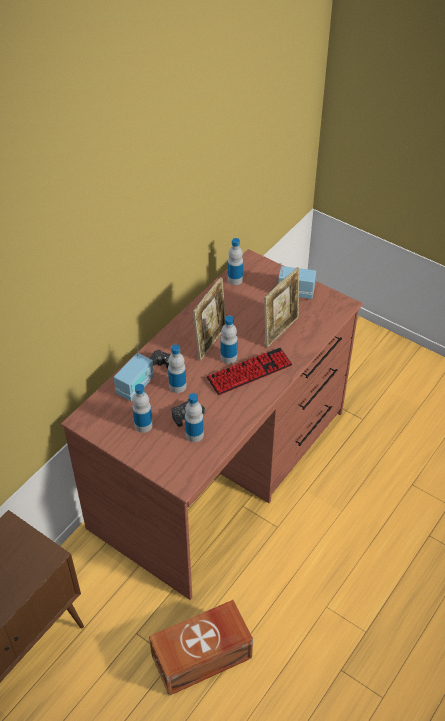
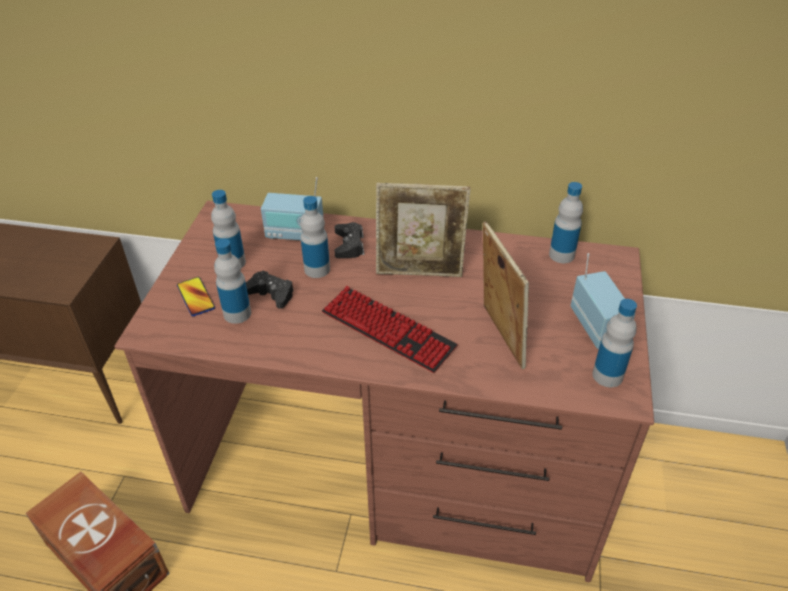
camera: 65 degrees right, 5 degrees down
bottle [220,316,238,364] -> bottle moved to [592,299,637,387]
picture frame [264,268,299,348] -> picture frame turned 120 degrees counterclockwise [483,221,529,369]
none -> phone [177,277,215,316]

